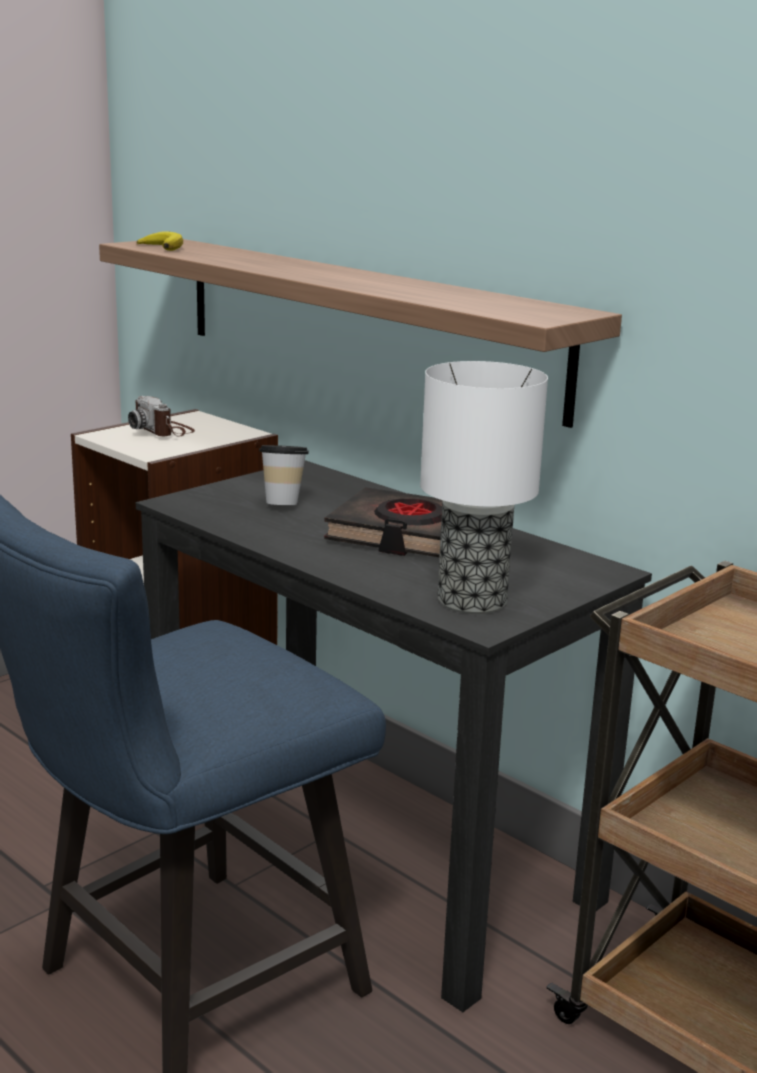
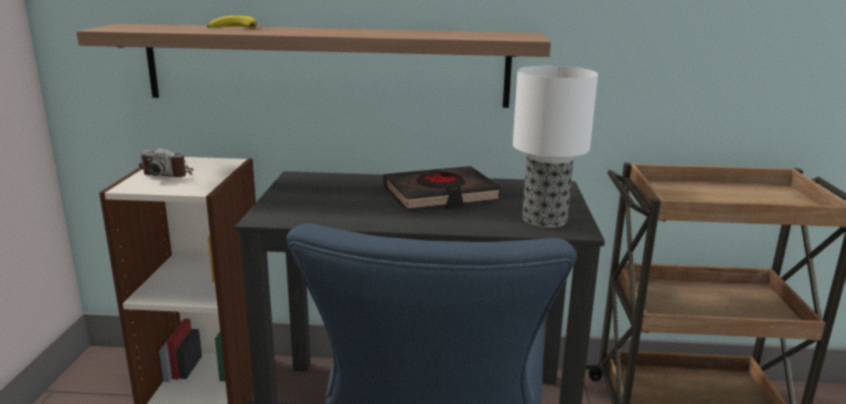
camera: 40 degrees left, 0 degrees up
banana [137,231,183,251] -> banana moved to [207,16,257,29]
cup [259,445,309,505] -> none

